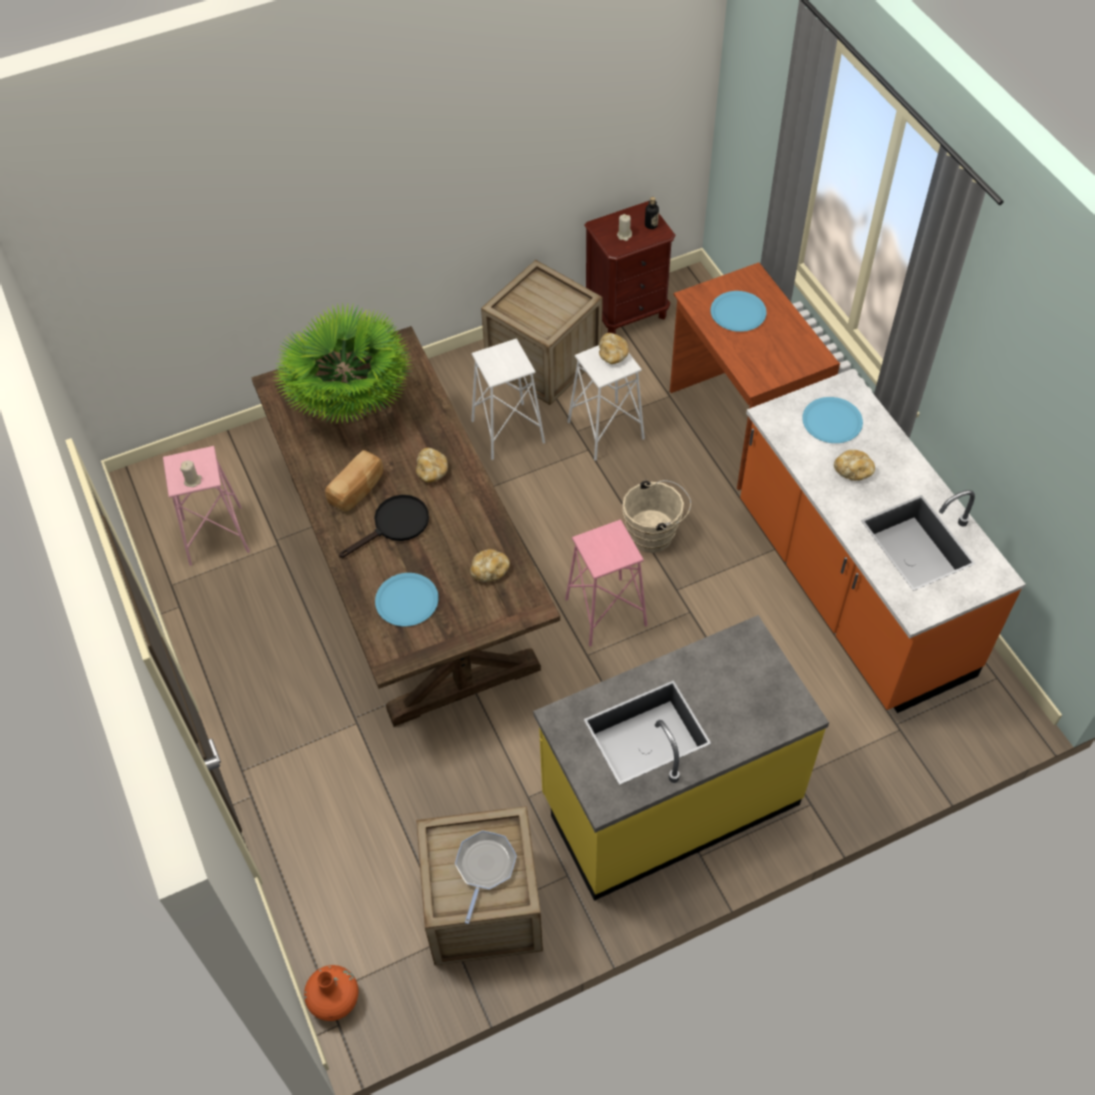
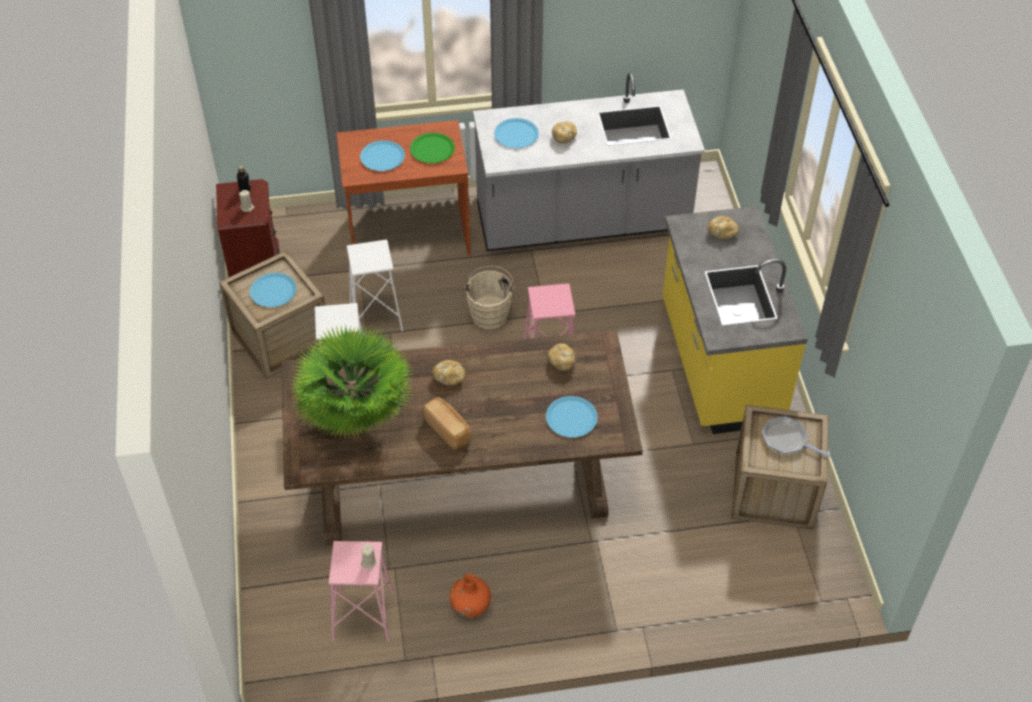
camera: 75 degrees left, 5 degrees down
orange vase [304,965,359,1021] -> orange vase moved to [449,574,491,617]
black frying pan [339,495,429,558] -> none
bread [599,333,629,364] -> bread moved to [707,216,739,239]
orange counter [740,369,1026,713] -> grey counter [473,73,705,251]
none -> blue plate [250,273,297,307]
none -> green plate [410,133,455,163]

